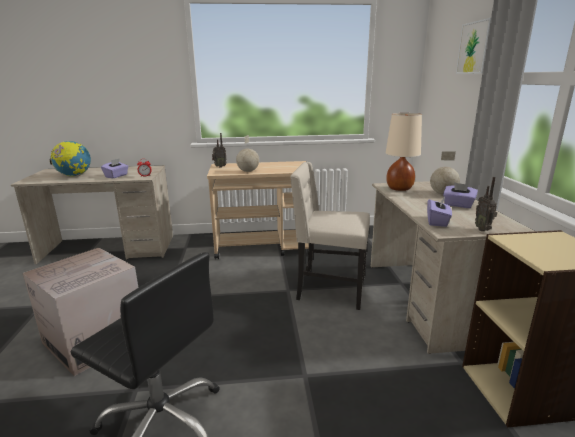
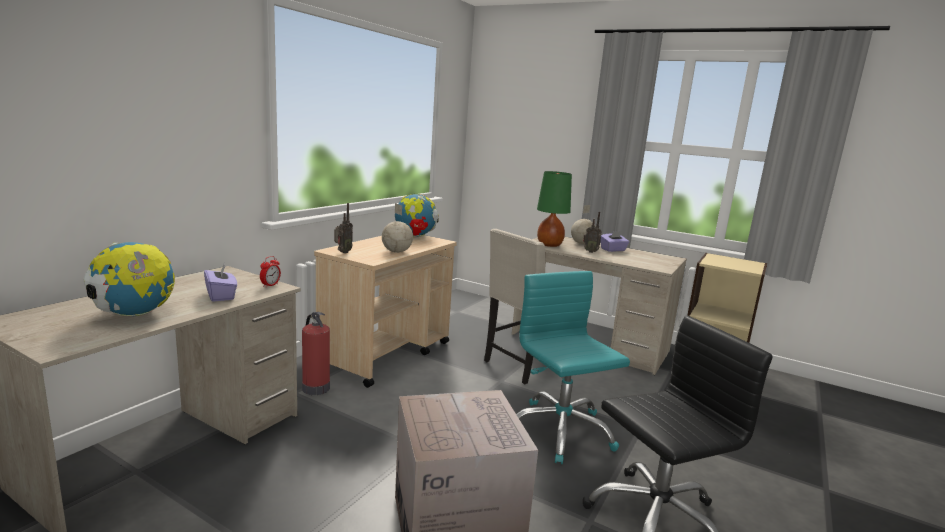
camera: 55 degrees left, 5 degrees down
beige table lamp [386,113,422,191] -> green table lamp [537,171,572,247]
purple tissue box [427,197,452,227] -> none
picture [456,18,491,74] -> none
radio [475,177,497,231] -> radio moved to [583,212,602,253]
none -> fire extinguisher [302,312,330,395]
none -> globe [395,194,439,237]
none -> turquoise office chair [516,271,630,464]

